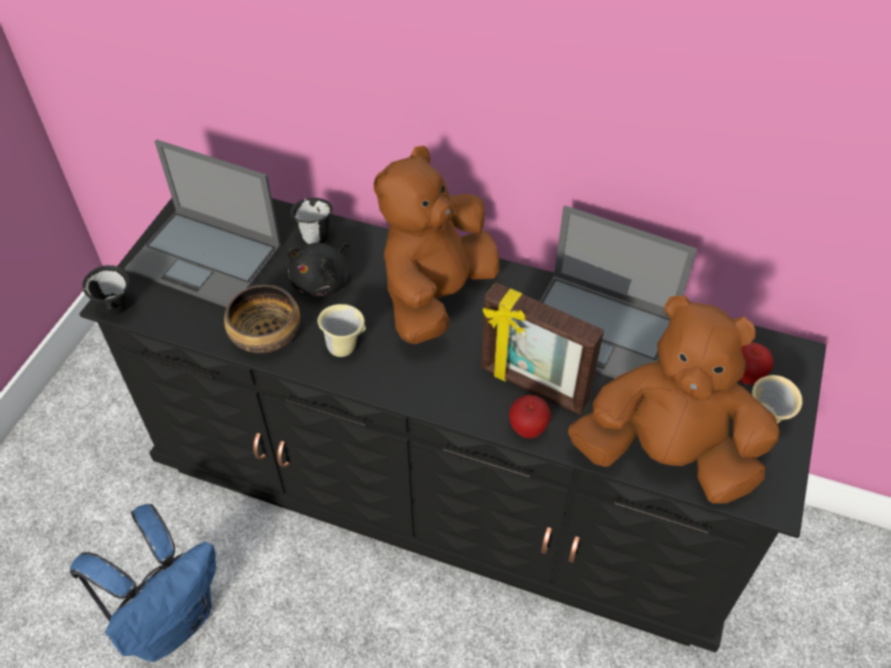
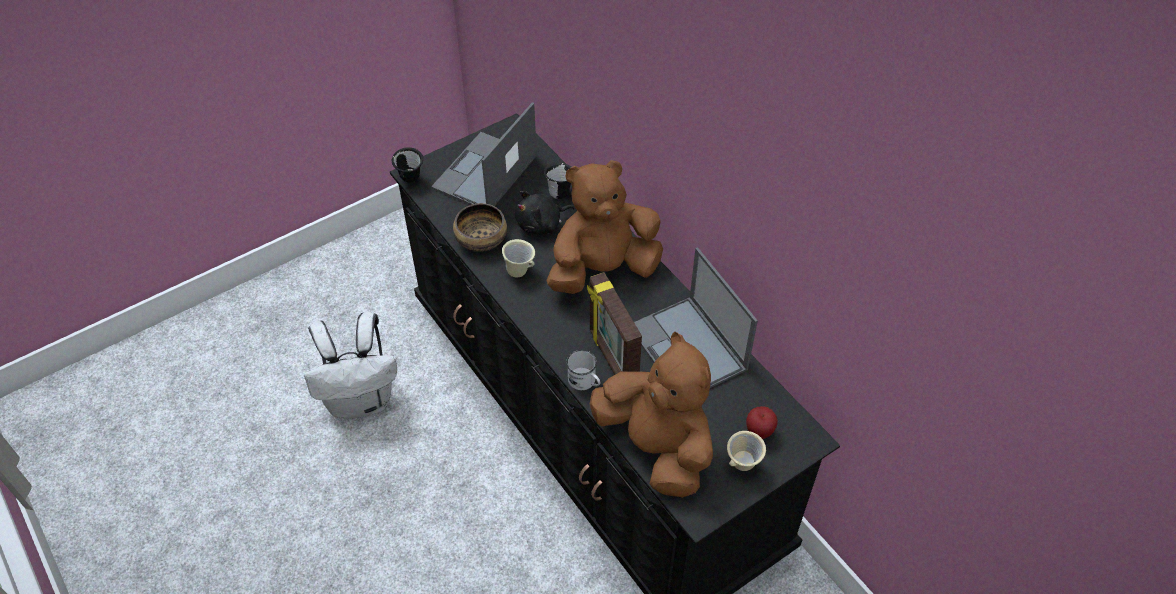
camera: 35 degrees right, 0 degrees up
blue backpack [70,504,216,662] -> white backpack [304,312,397,419]
laptop [125,140,281,308] -> laptop turned 60 degrees clockwise [431,102,537,206]
apple [509,395,551,439] -> white mug [566,350,601,390]

